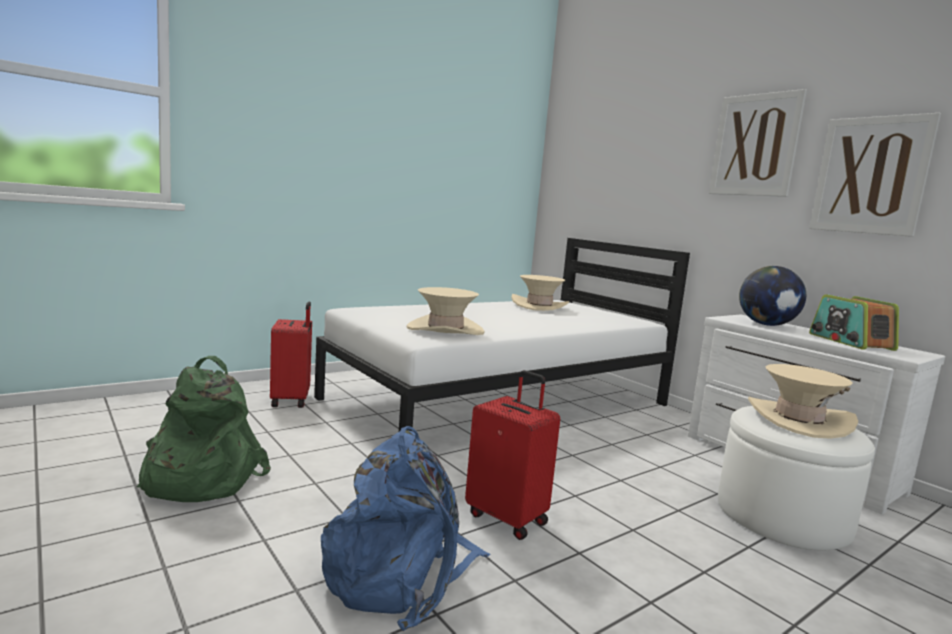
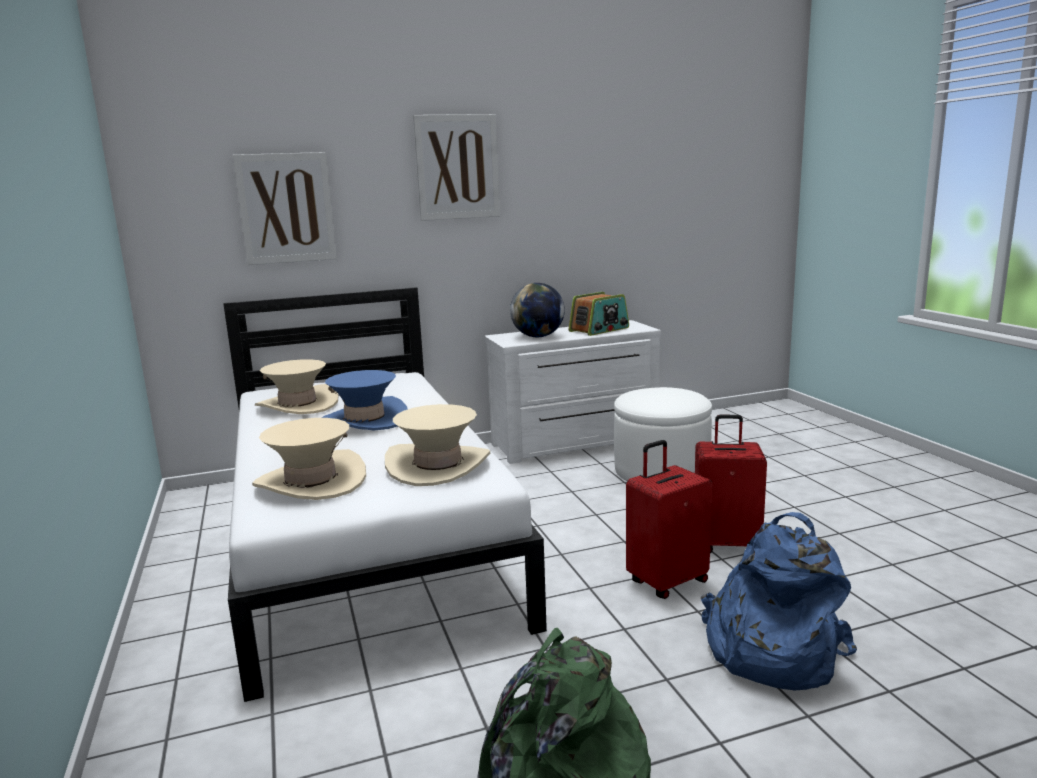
camera: 70 degrees left, 5 degrees up
red suitcase [270,302,312,408] -> red suitcase moved to [695,415,767,553]
beige hat [748,364,858,439] -> beige hat moved to [252,418,366,500]
picture [809,113,941,237] -> picture moved to [233,152,337,265]
radio [809,294,899,351] -> radio turned 45 degrees counterclockwise [568,292,629,336]
none -> blue hat [322,370,408,430]

